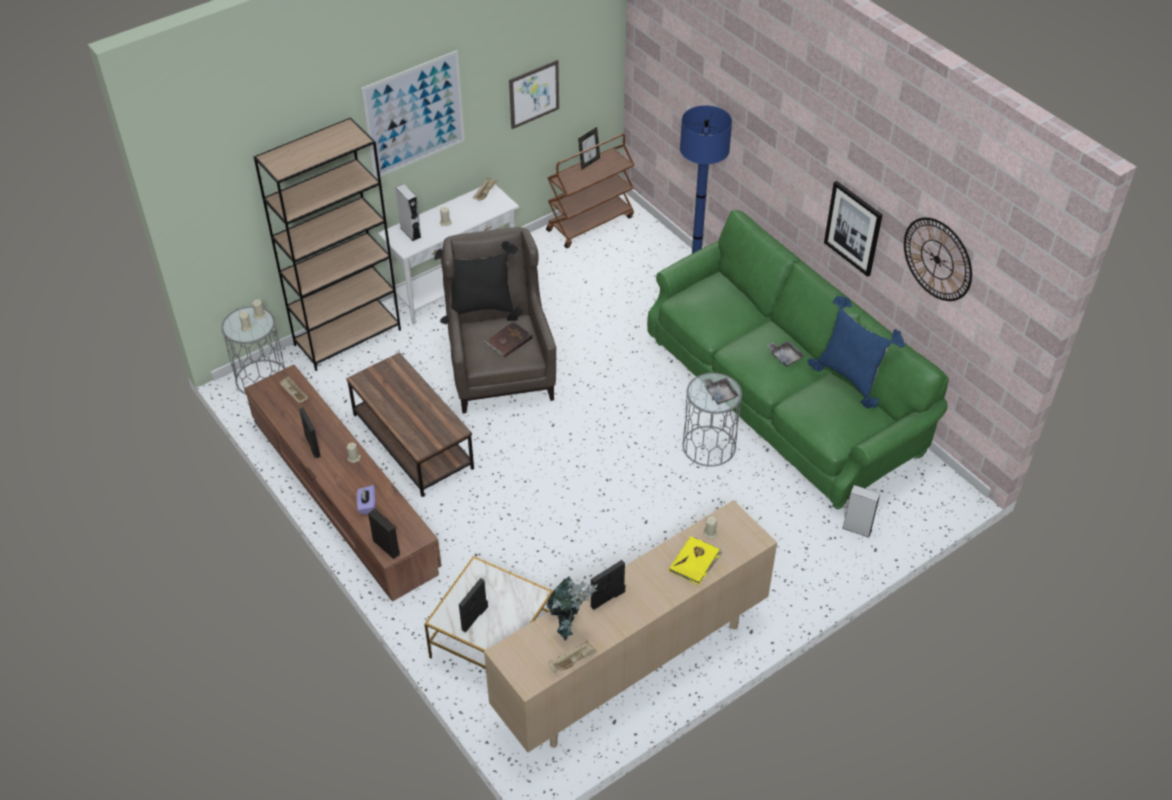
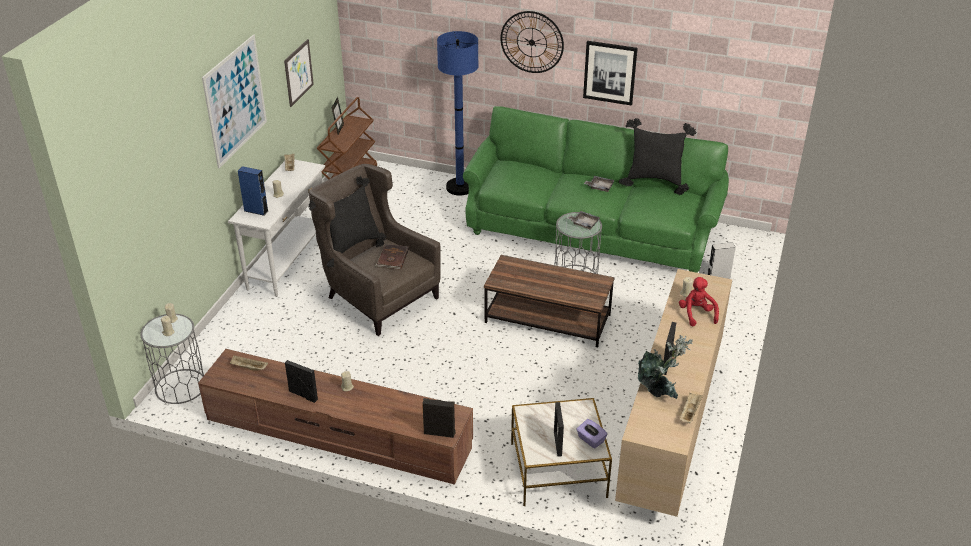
camera: 35 degrees left, 10 degrees down
beige bookcase [254,117,401,371] -> none
brown coffee table [346,353,474,497] -> brown coffee table moved to [484,255,615,347]
purple tissue box [357,485,376,515] -> purple tissue box moved to [576,419,607,449]
grey speaker [395,184,421,241] -> blue speaker [238,166,268,216]
yellow book [669,536,722,585] -> red plush toy [679,277,719,327]
blue pillow [807,295,905,409] -> black pillow [618,118,696,195]
wall clock [904,217,972,301] -> wall clock moved to [500,11,564,73]

